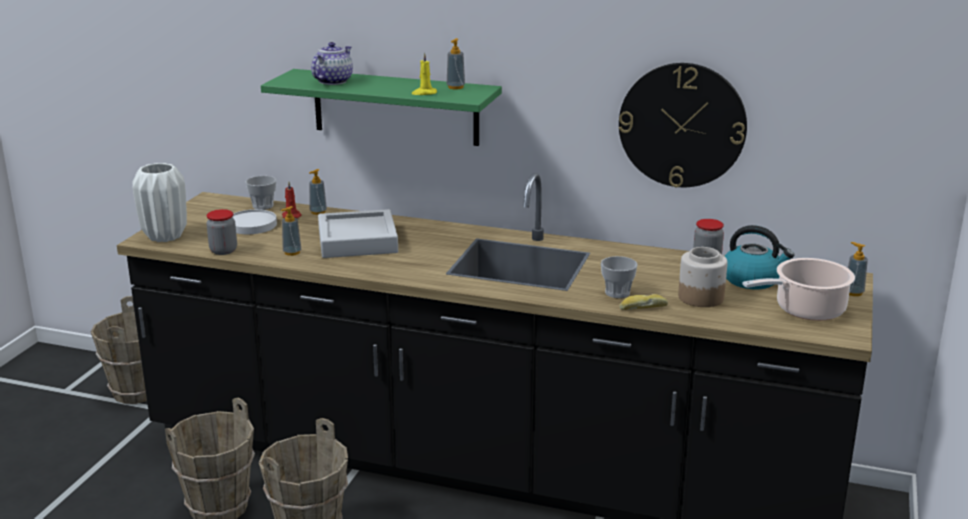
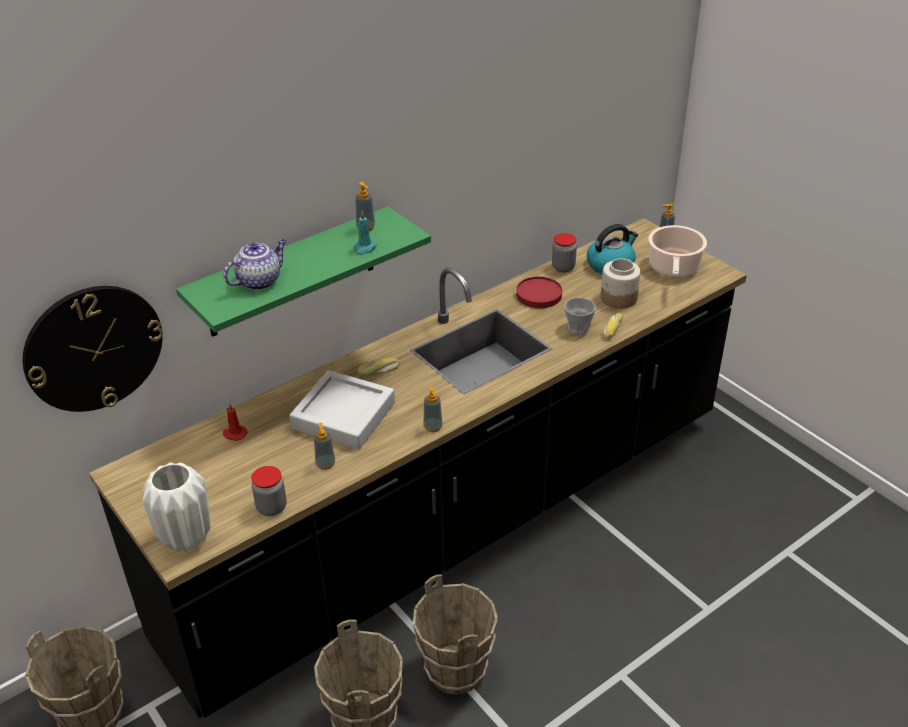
camera: 55 degrees left, 15 degrees up
white plate [232,209,277,234] -> none
cup [246,176,276,210] -> none
soap dispenser [309,169,327,215] -> soap dispenser moved to [423,386,443,432]
teapot [311,42,353,85] -> teapot turned 75 degrees clockwise [223,239,287,290]
yellow candle [412,52,437,95] -> turquoise candle [354,211,377,255]
wall clock [619,63,747,187] -> wall clock moved to [23,286,163,412]
none -> bread [358,358,400,375]
none -> red plate [516,277,562,308]

